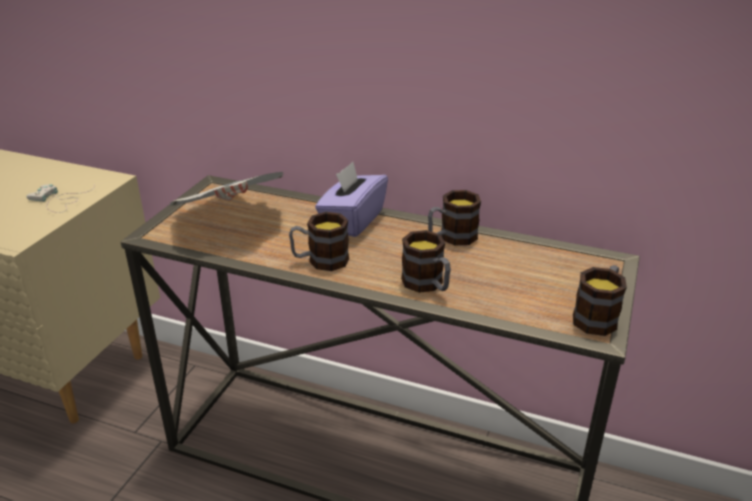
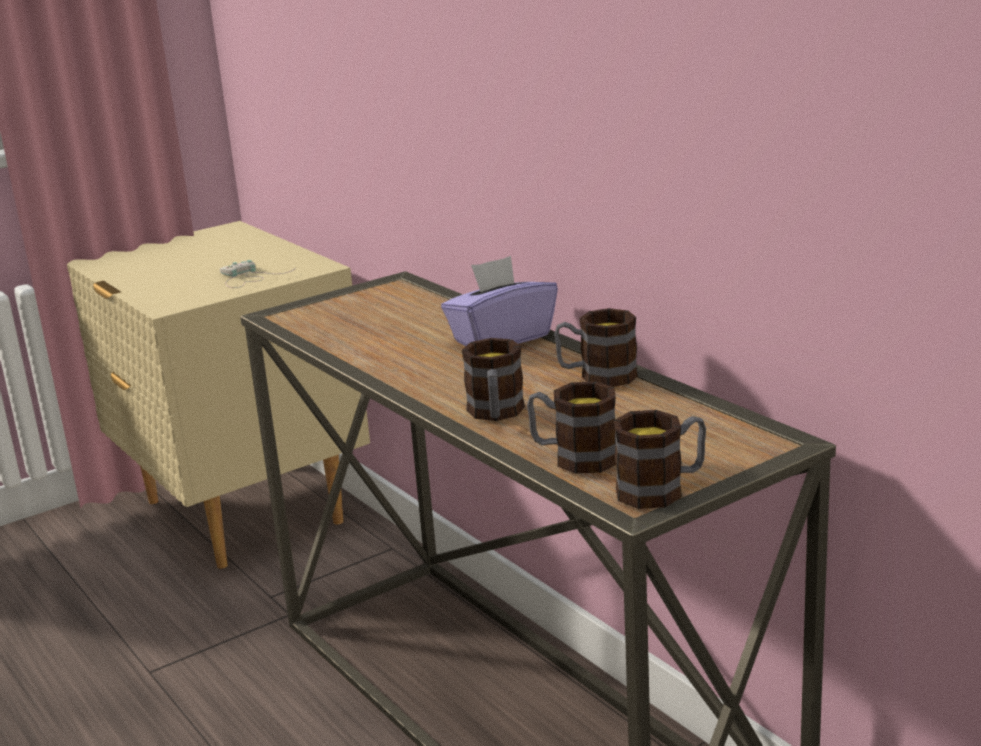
camera: 35 degrees right, 10 degrees down
newspaper [170,172,284,206] -> none
mug [289,212,349,271] -> mug moved to [527,381,616,474]

